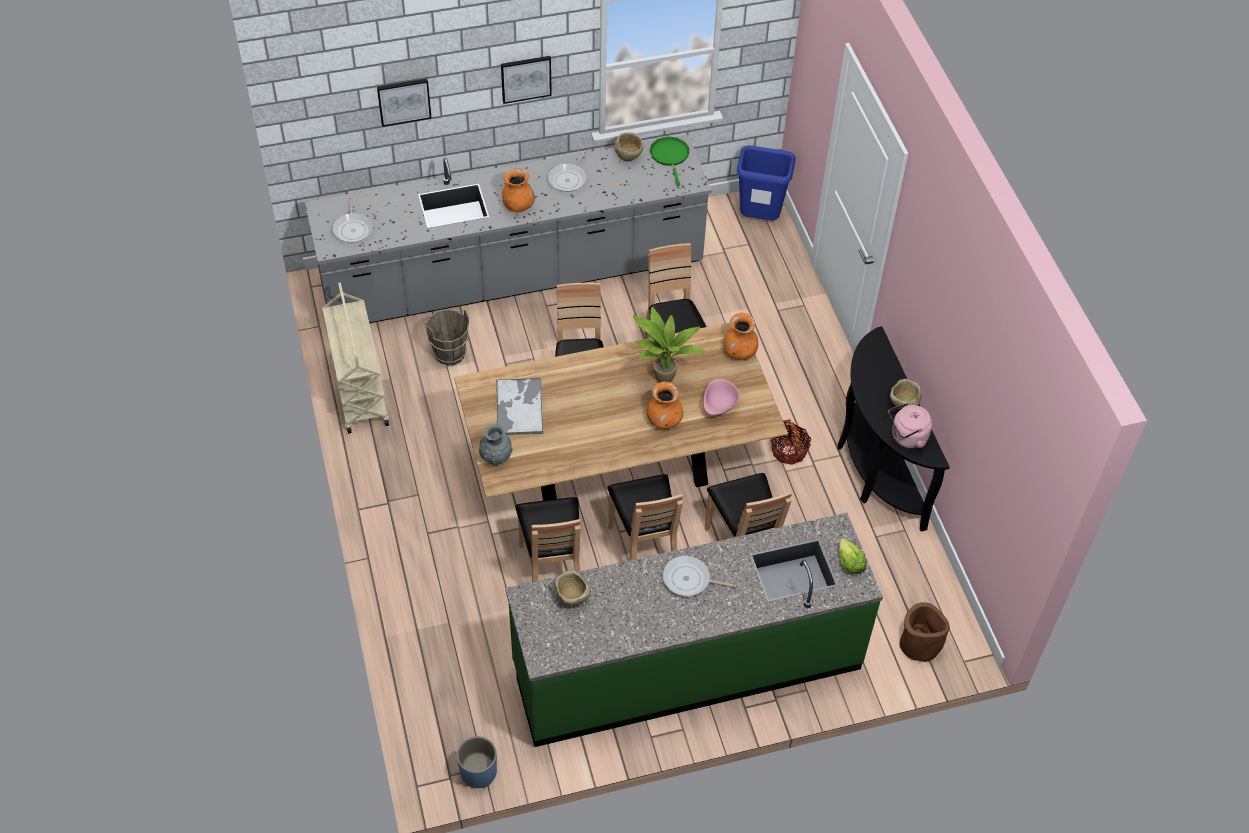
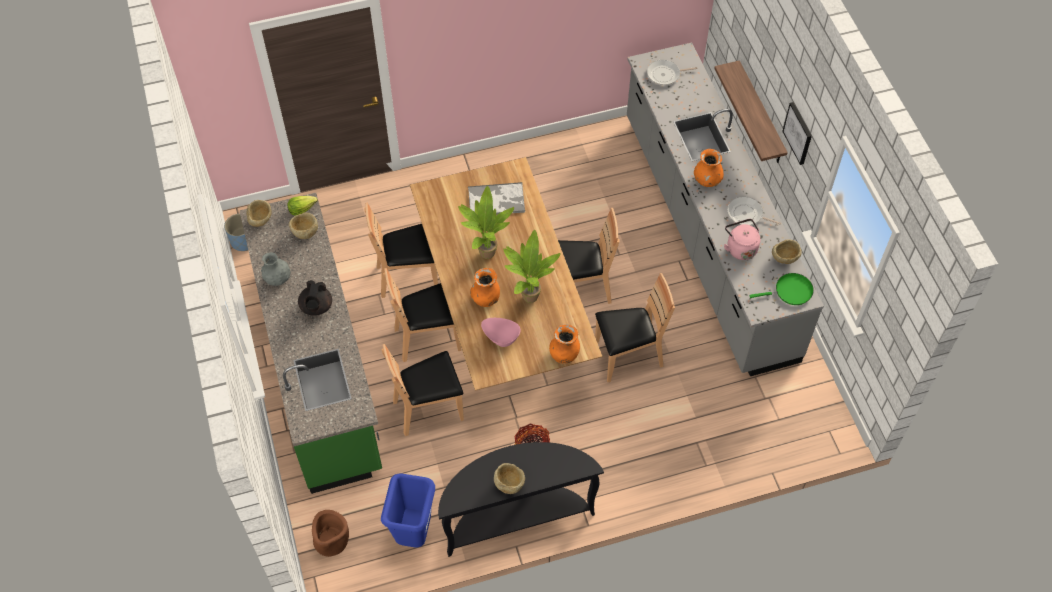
camera: 90 degrees right, 5 degrees up
beige cart [322,282,389,434] -> none
picture [377,79,432,127] -> none
brown bucket [426,309,469,366] -> none
grey vase [479,424,513,465] -> grey vase moved to [261,252,291,286]
frying pan [663,555,736,596] -> black teapot [298,280,332,316]
blue trash can [737,145,795,221] -> blue trash can moved to [381,473,435,547]
lettuce [839,538,867,574] -> lettuce moved to [287,196,318,216]
pink kettle [888,403,932,449] -> pink kettle moved to [724,219,760,260]
none -> beige bowl [246,200,272,227]
none -> potted plant [458,186,514,259]
none -> shelf [714,60,788,163]

